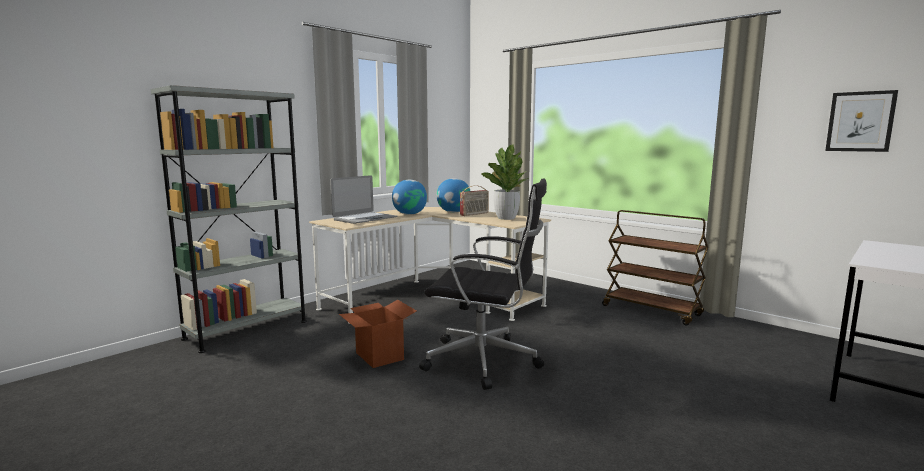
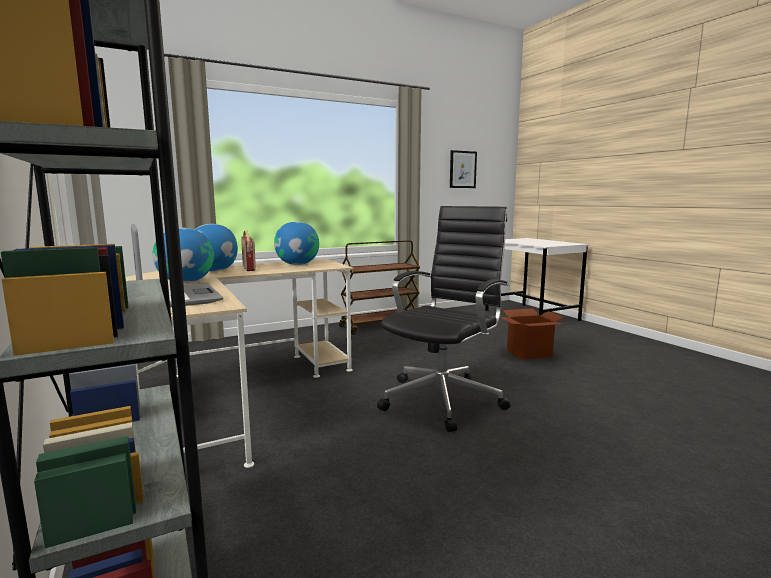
camera: 70 degrees left, 0 degrees up
cardboard box [339,300,416,368] -> cardboard box moved to [500,308,564,360]
potted plant [482,145,528,220] -> globe [274,221,319,265]

